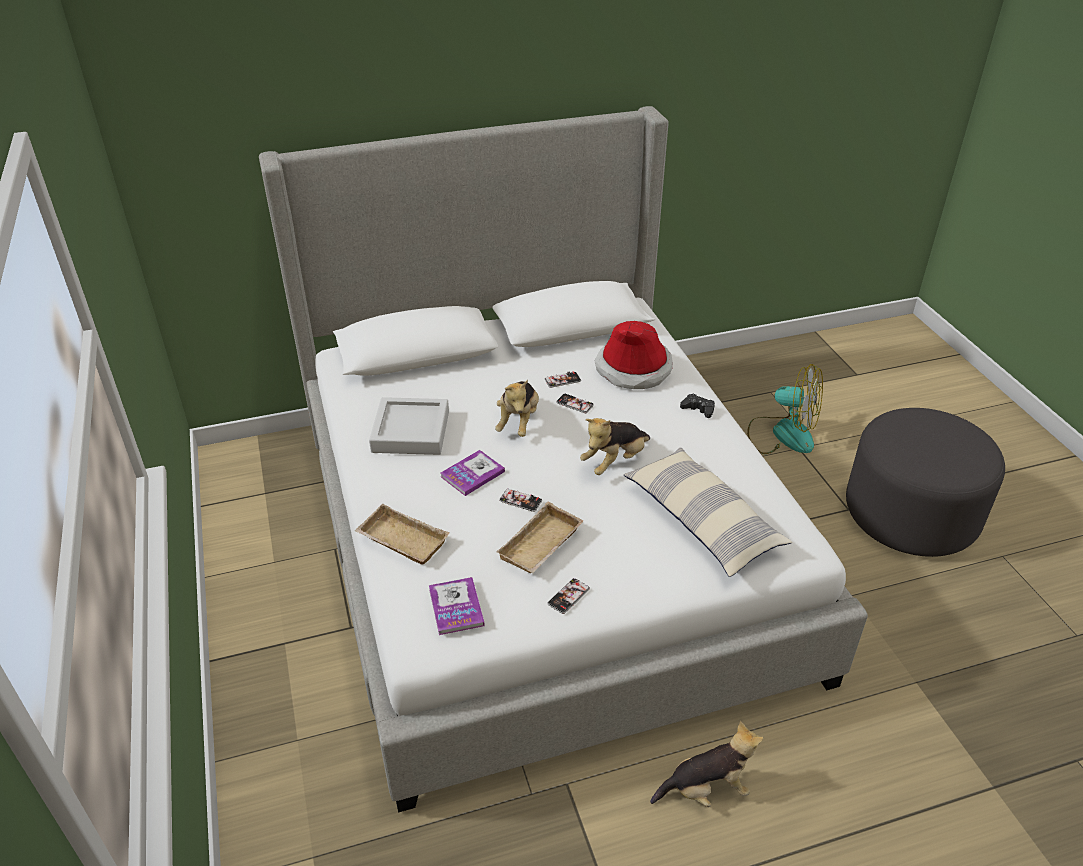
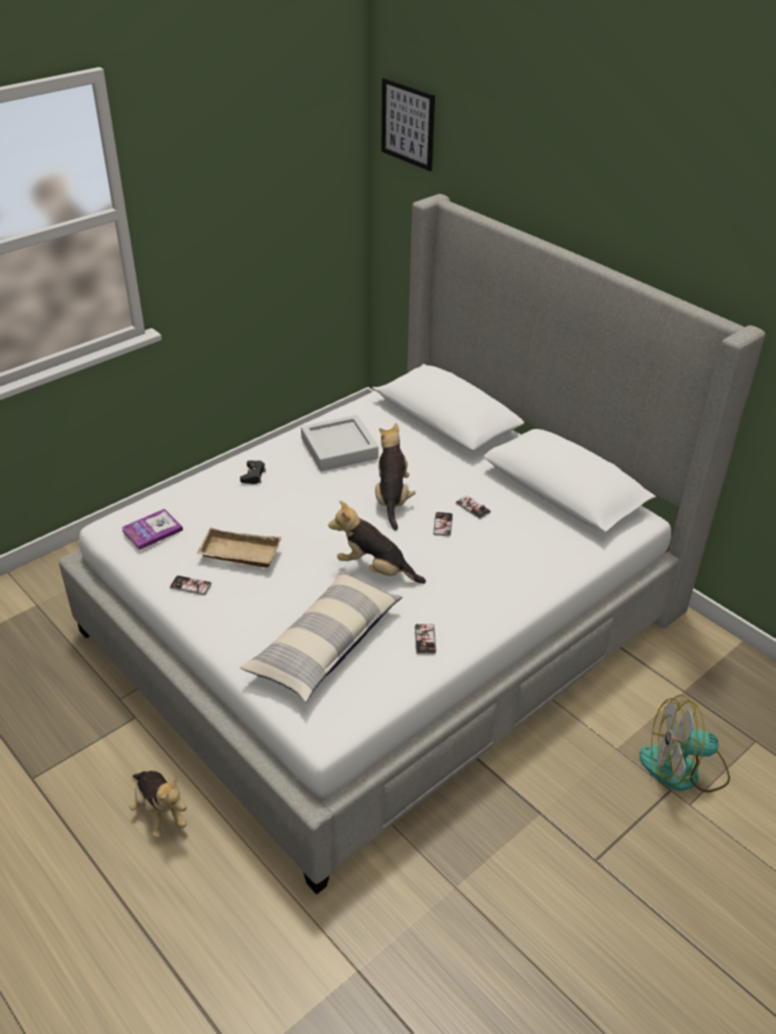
camera: 65 degrees right, 0 degrees up
beige tray [355,504,449,564] -> none
book [441,450,505,496] -> none
plush toy [495,380,539,437] -> plush toy turned 105 degrees clockwise [375,423,416,531]
phone [499,488,542,512] -> phone moved to [415,624,436,655]
hat [595,321,673,389] -> none
black game controller [680,394,715,418] -> black game controller moved to [240,460,266,484]
fan [747,364,823,454] -> fan turned 90 degrees clockwise [639,695,730,793]
grey ottoman [846,408,1005,557] -> none
none -> picture [381,77,435,171]

